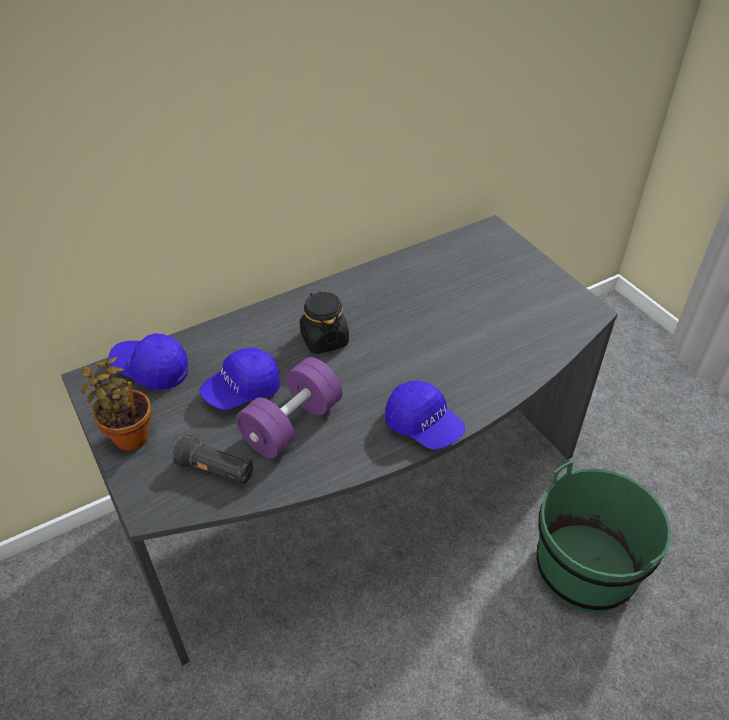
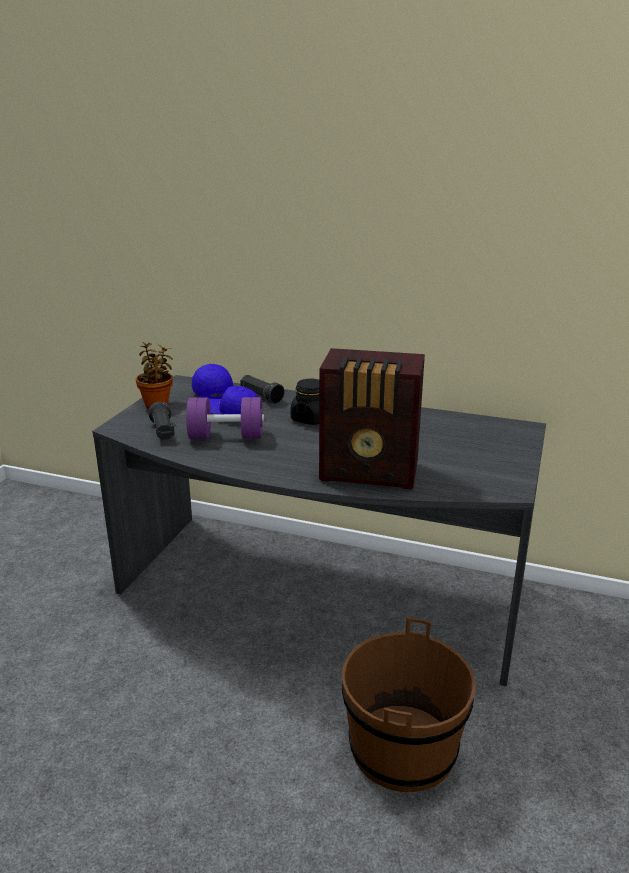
camera: 50 degrees right, 20 degrees down
blue cap [385,381,465,450] -> none
green bucket [537,461,671,613] -> brown bucket [342,617,475,792]
none -> black flashlight [240,375,285,404]
none -> radio [319,348,425,489]

